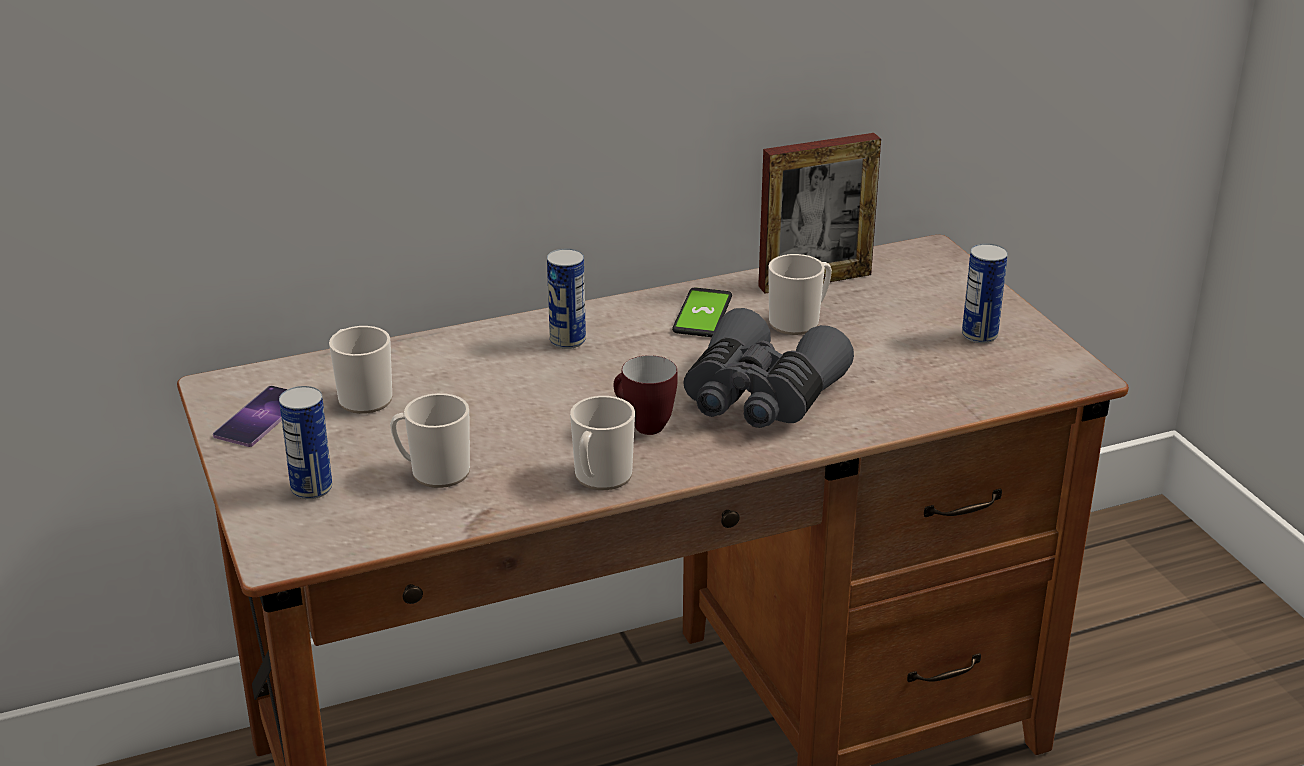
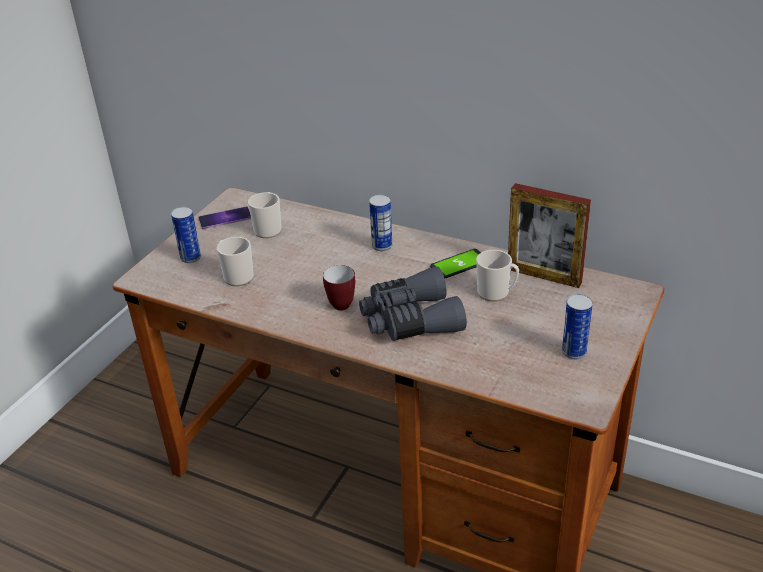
camera: 50 degrees right, 5 degrees up
mug [570,396,635,490] -> none

